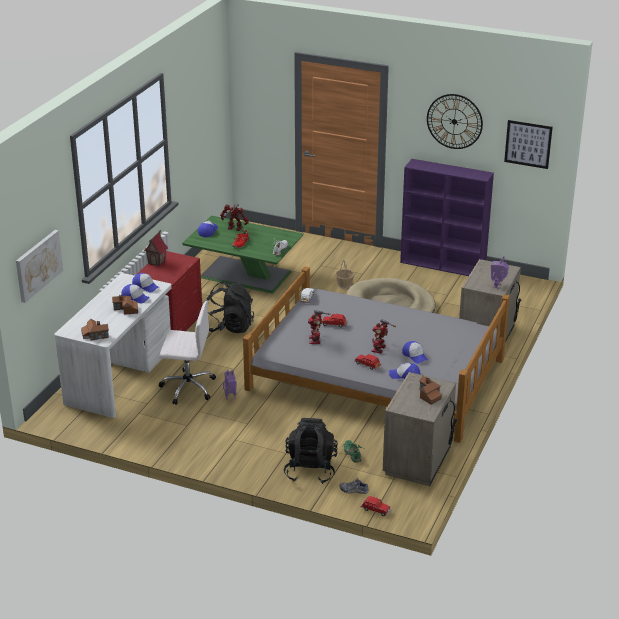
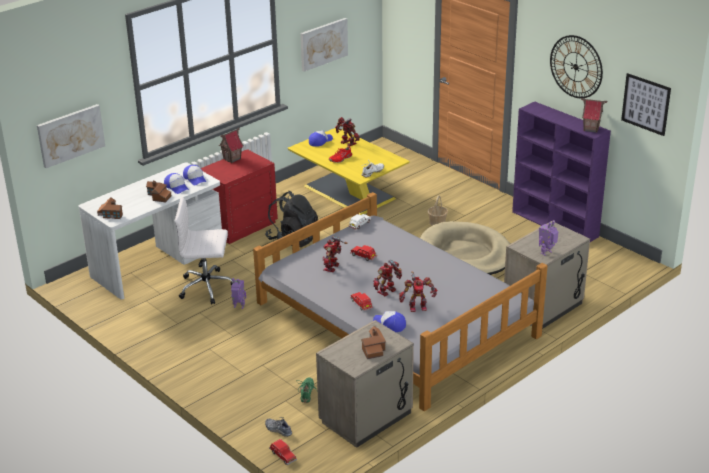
camera: 25 degrees right, 0 degrees up
white office chair [159,300,216,405] -> white office chair turned 150 degrees clockwise [175,197,233,305]
green coffee table [182,216,304,294] -> yellow coffee table [288,128,410,215]
black backpack [283,418,338,484] -> none
cap [402,341,428,364] -> toy robot [399,271,437,312]
none -> picture [300,18,348,72]
none -> toy house [581,98,608,133]

